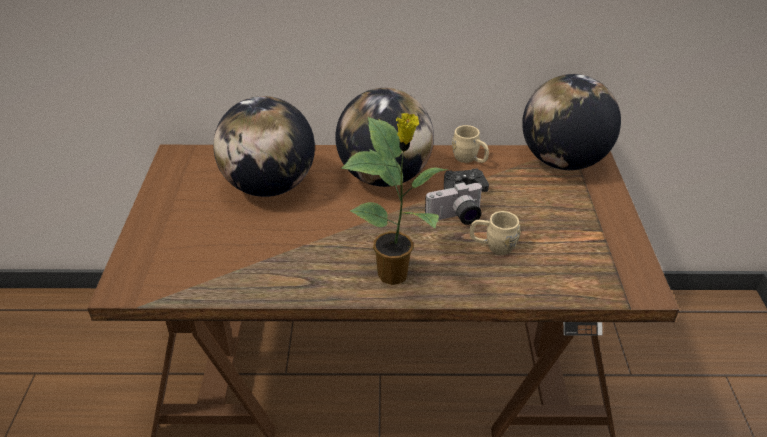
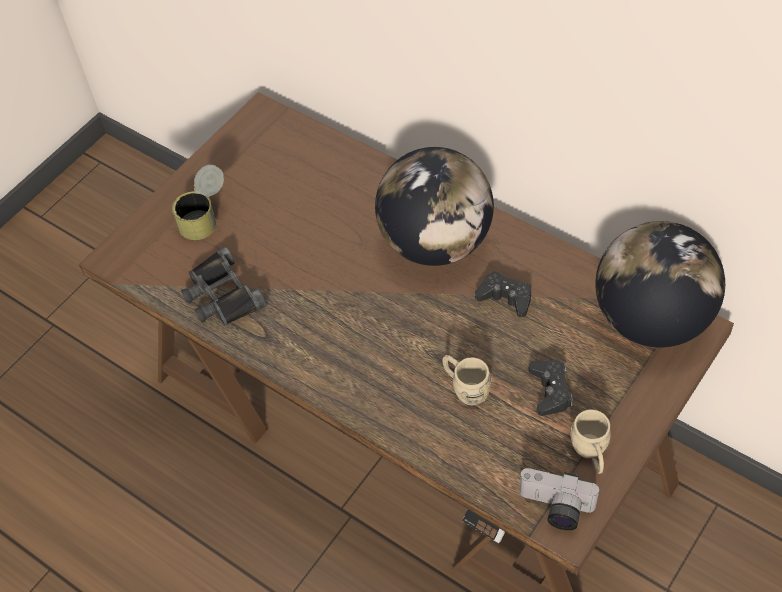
camera: 40 degrees right, 15 degrees up
globe [213,96,315,197] -> none
potted plant [340,113,448,285] -> none
camera [425,181,482,225] -> camera moved to [520,468,600,530]
beige mug [452,125,489,163] -> beige mug moved to [570,409,611,474]
none -> can [172,165,224,240]
none -> black binoculars [181,247,266,325]
none -> black game controller [528,360,573,416]

